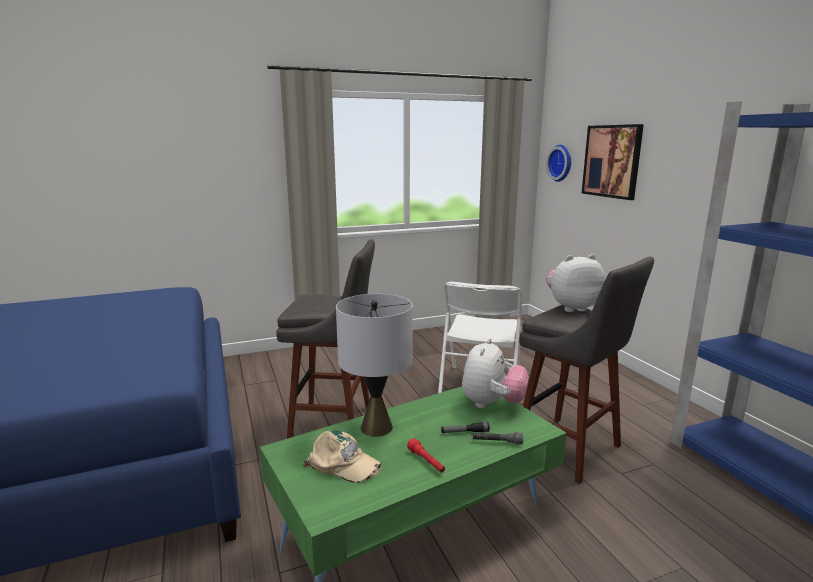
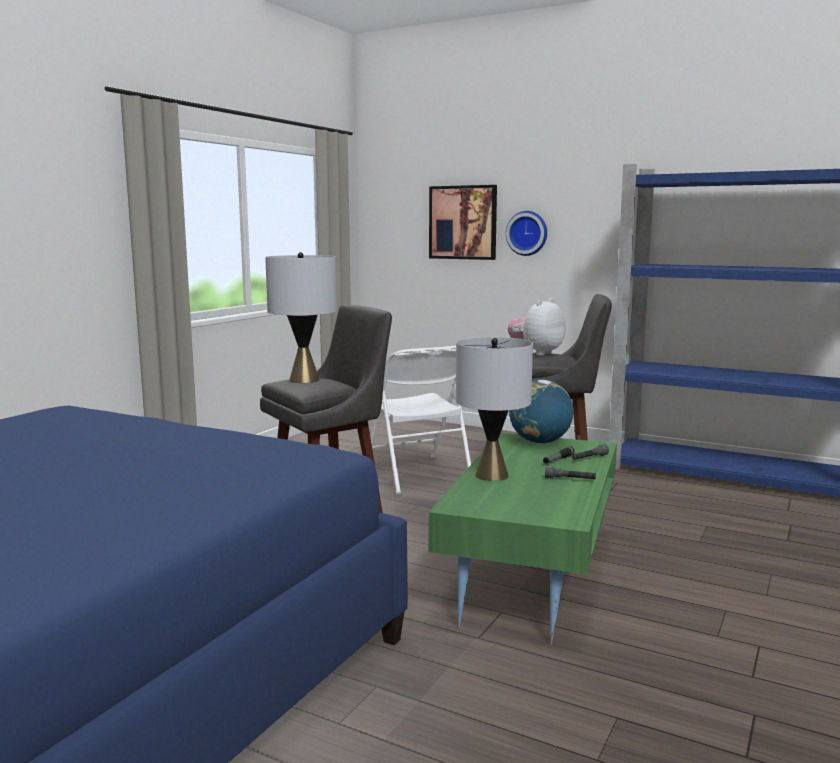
camera: 40 degrees left, 5 degrees down
beige cap [302,430,381,483] -> none
red flashlight [407,438,445,473] -> grey flashlight [545,466,596,479]
plush toy [462,338,529,408] -> globe [509,380,573,444]
wall clock [546,145,571,182] -> wall clock moved to [506,211,547,256]
none -> grey table lamp [265,252,337,383]

